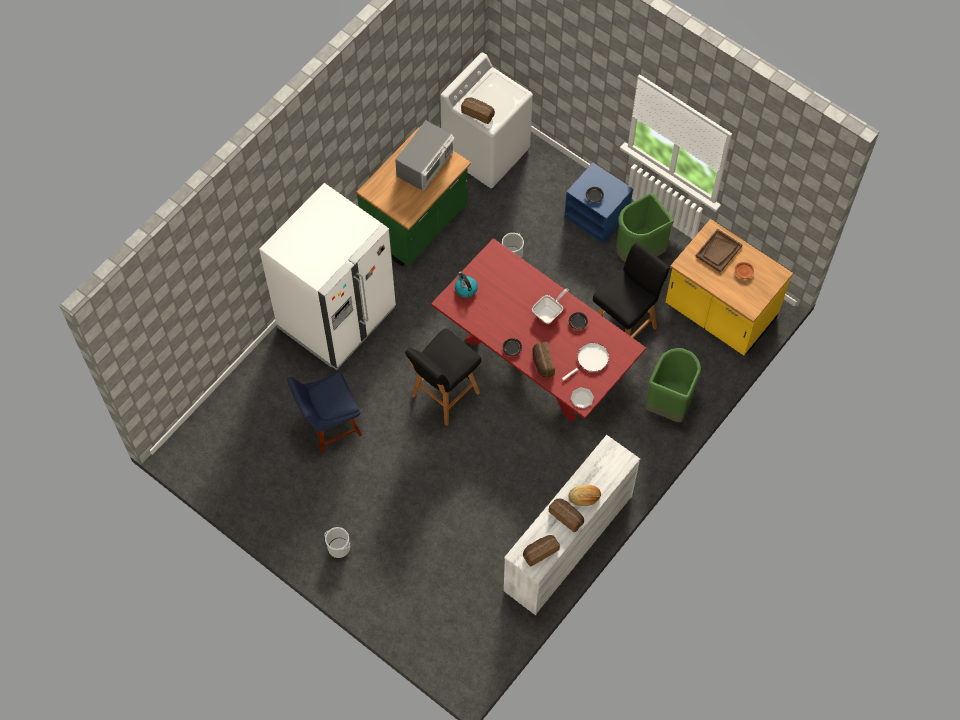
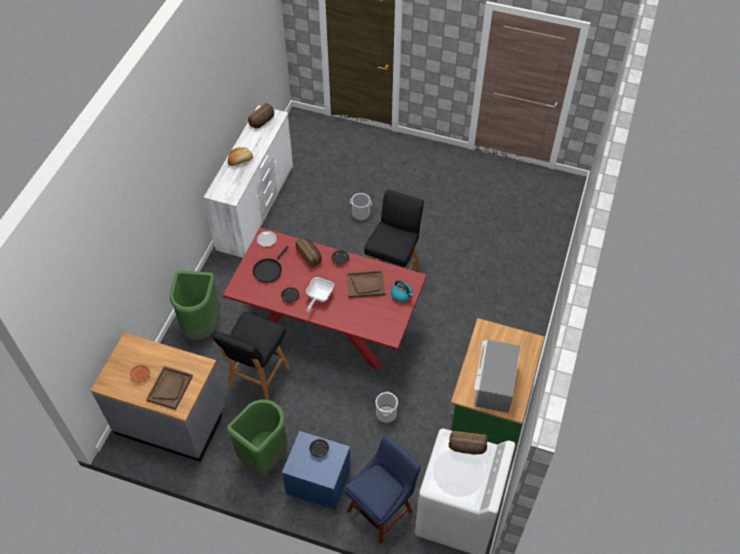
camera: 160 degrees right, 10 degrees down
white fridge [259,183,396,370] -> none
blue chair [287,371,362,453] -> blue chair moved to [344,435,421,544]
bucket [324,527,350,558] -> bucket moved to [350,193,372,220]
bread [549,499,584,532] -> none
white frying pan [562,343,609,381] -> black frying pan [253,246,289,283]
yellow counter [666,219,793,355] -> grey counter [90,333,225,462]
none -> brown tray [347,270,385,298]

